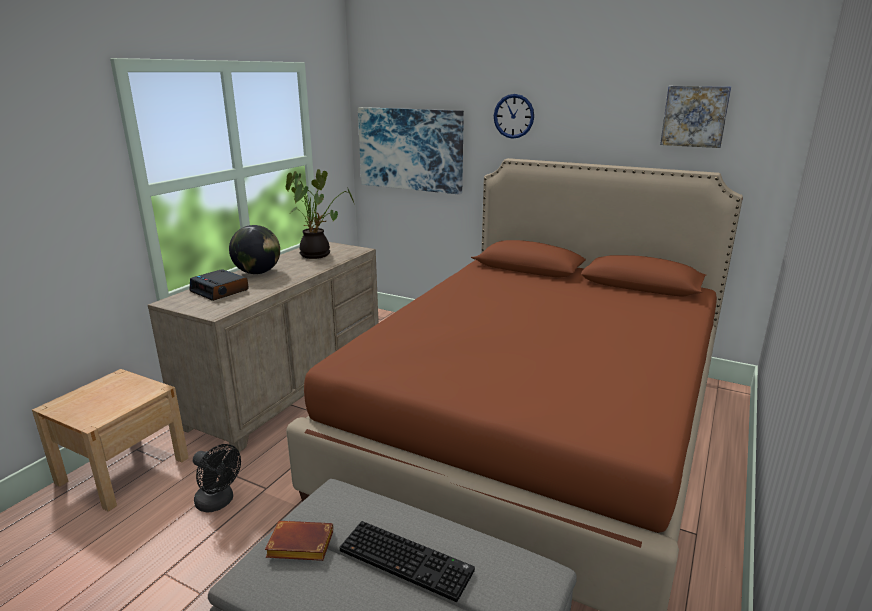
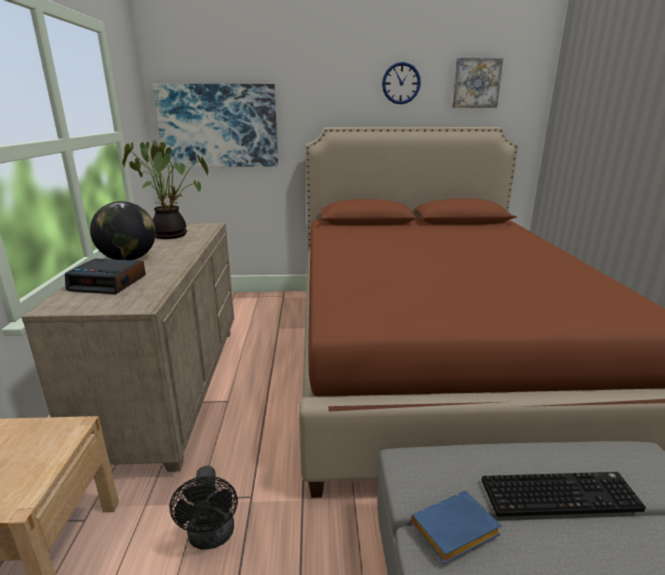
camera: 30 degrees left, 0 degrees up
black fan [193,444,241,513] -> black fan turned 75 degrees clockwise [170,466,238,550]
brown book [265,521,333,561] -> blue book [411,491,502,564]
wall clock [494,94,534,139] -> wall clock moved to [382,62,421,104]

